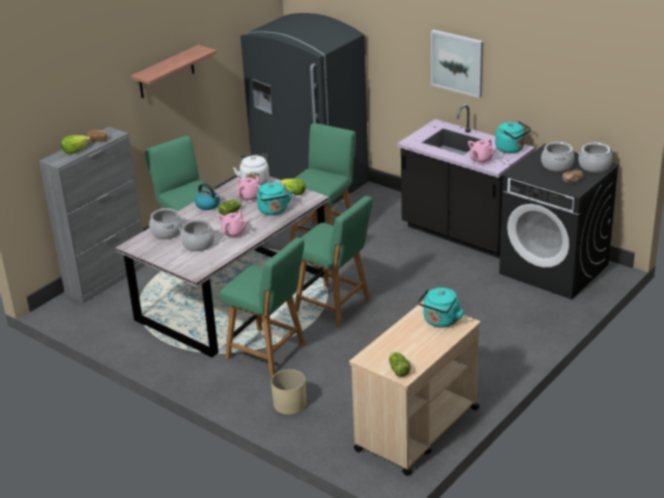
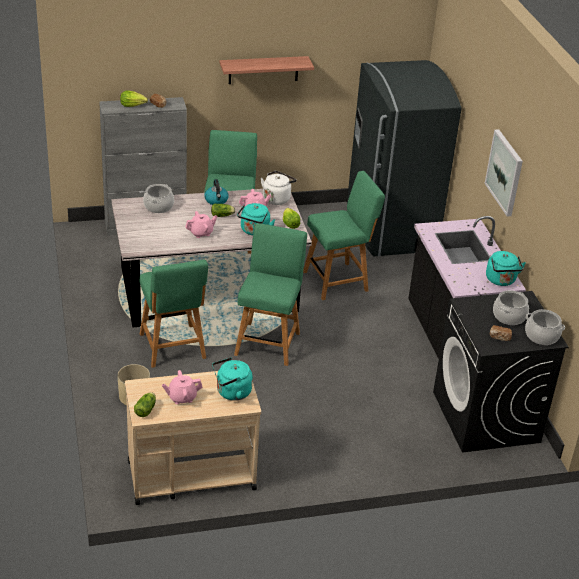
camera: 35 degrees right, 5 degrees up
cooking pot [179,219,215,251] -> none
green chair [295,196,373,327] -> green chair turned 150 degrees counterclockwise [234,223,307,366]
pink teapot [468,138,496,164] -> pink teapot moved to [162,370,203,404]

